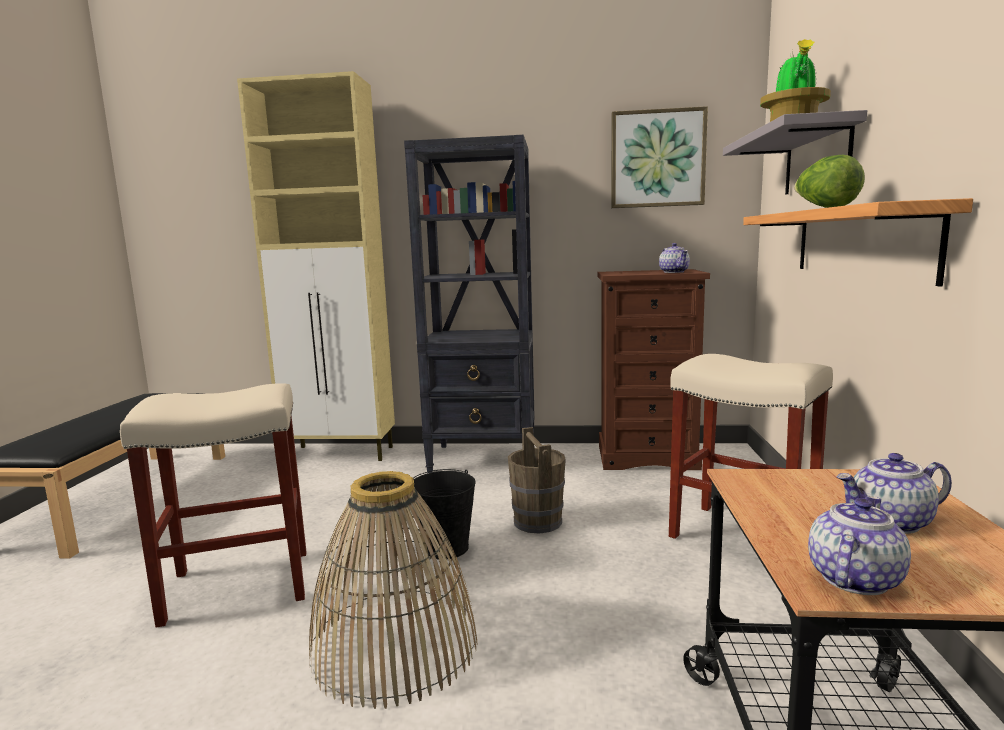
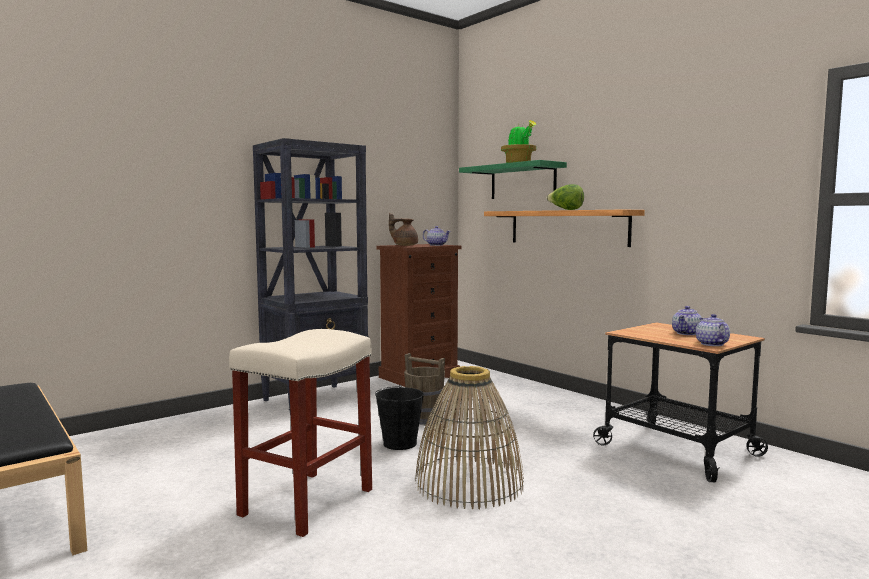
camera: 45 degrees left, 5 degrees down
beige cabinet [237,71,395,461] -> none
picture [611,106,708,208] -> none
beige stool [669,354,833,539] -> none
grey shelf [723,110,867,195] -> green shelf [459,160,567,199]
none -> brown teapot [389,213,418,246]

